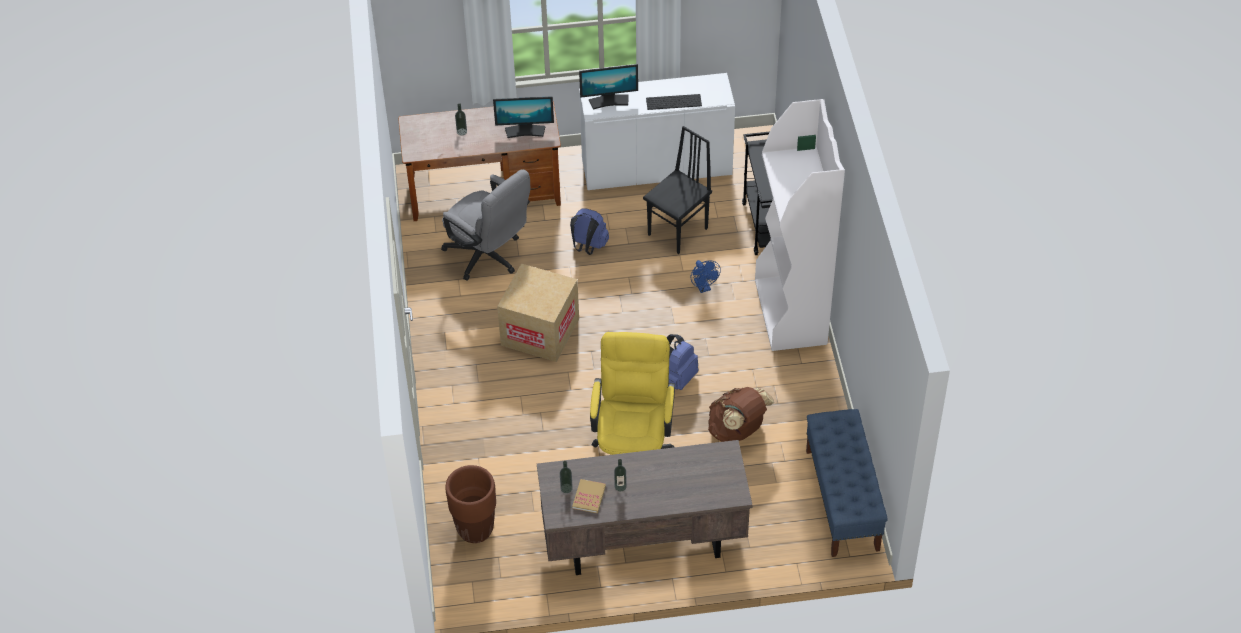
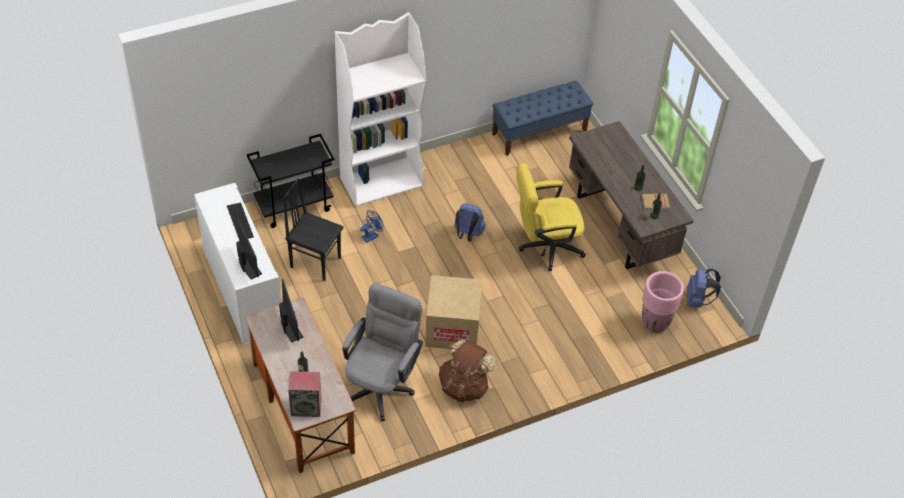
camera: 110 degrees left, 0 degrees up
brown planter [445,465,496,543] -> pink planter [642,271,684,333]
blue backpack [570,208,609,255] -> blue backpack moved to [687,269,721,308]
brown backpack [708,387,774,442] -> brown backpack moved to [439,339,495,402]
none -> speaker [288,372,321,417]

